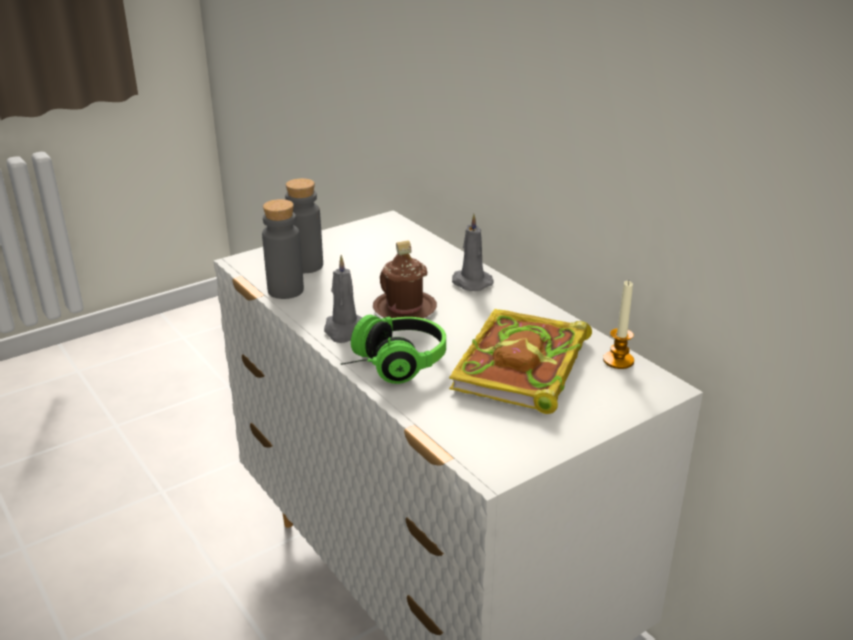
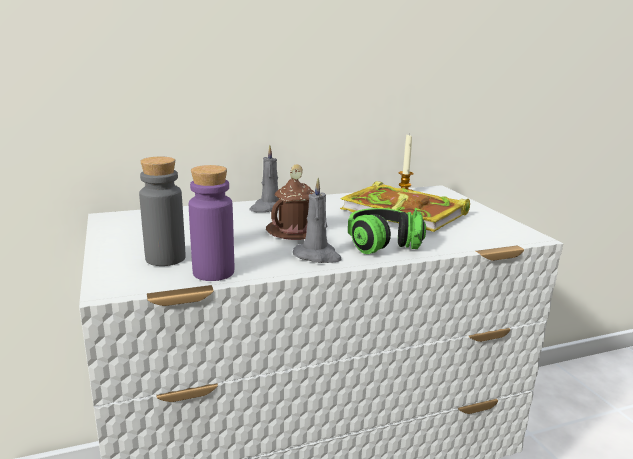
camera: 75 degrees left, 10 degrees down
grey bottle [262,199,304,299] -> purple bottle [189,165,234,281]

